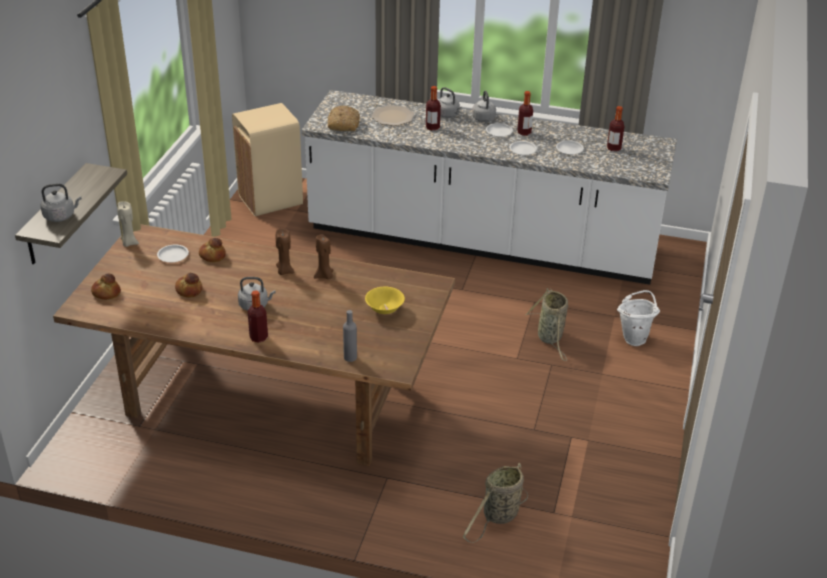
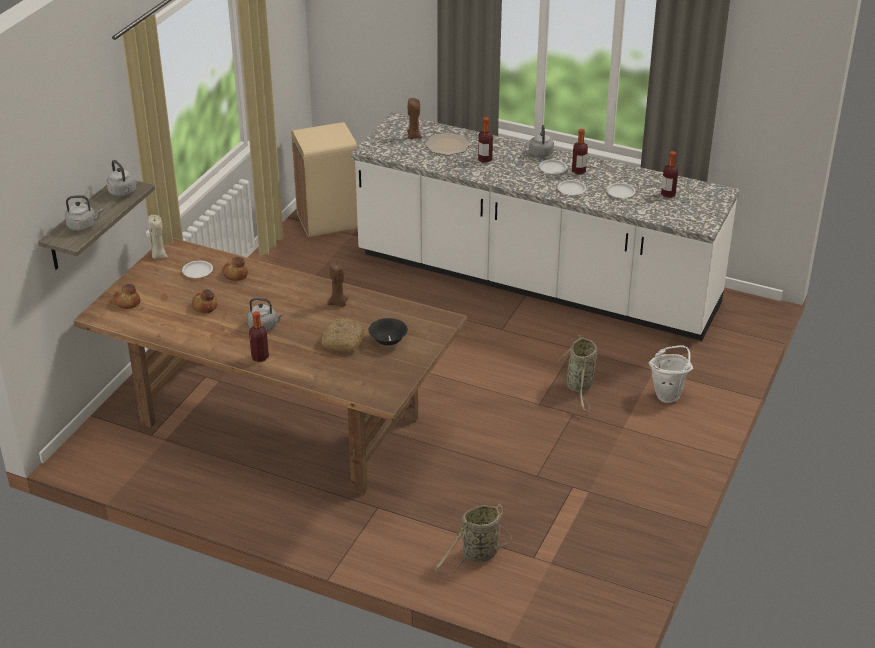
camera: 10 degrees right, 0 degrees up
brown candle [276,229,295,275] -> brown candle moved to [407,98,422,139]
bread [328,106,360,131] -> bread moved to [322,318,364,353]
grey bottle [343,310,357,362] -> none
yellow bowl [365,286,405,314] -> black bowl [368,318,408,346]
grey kettle [439,87,462,118] -> grey kettle moved to [107,160,136,197]

